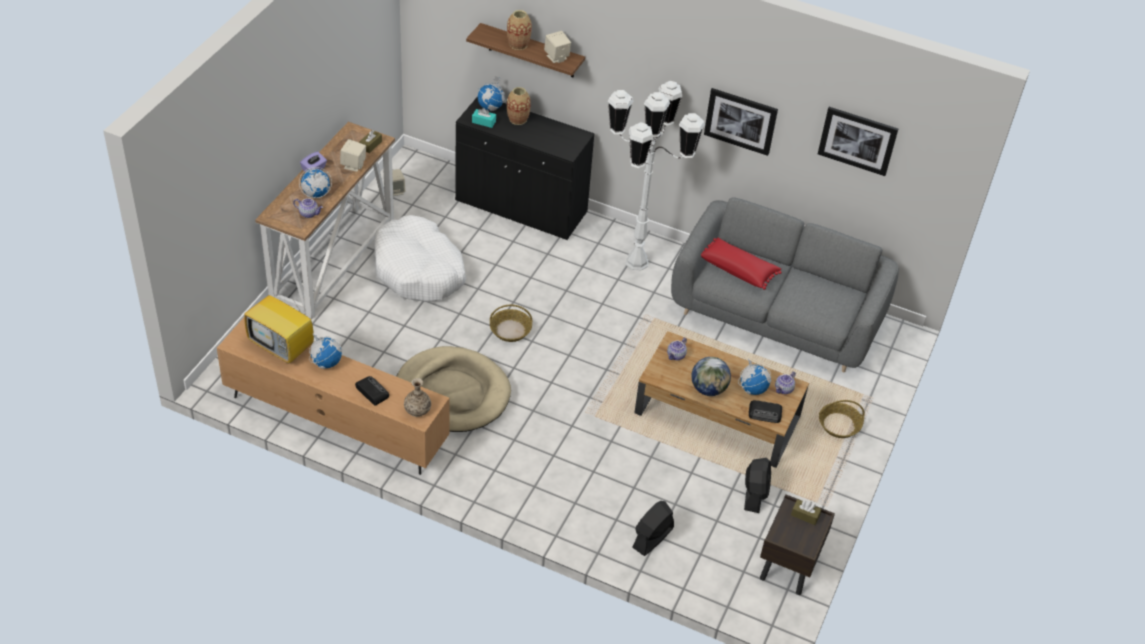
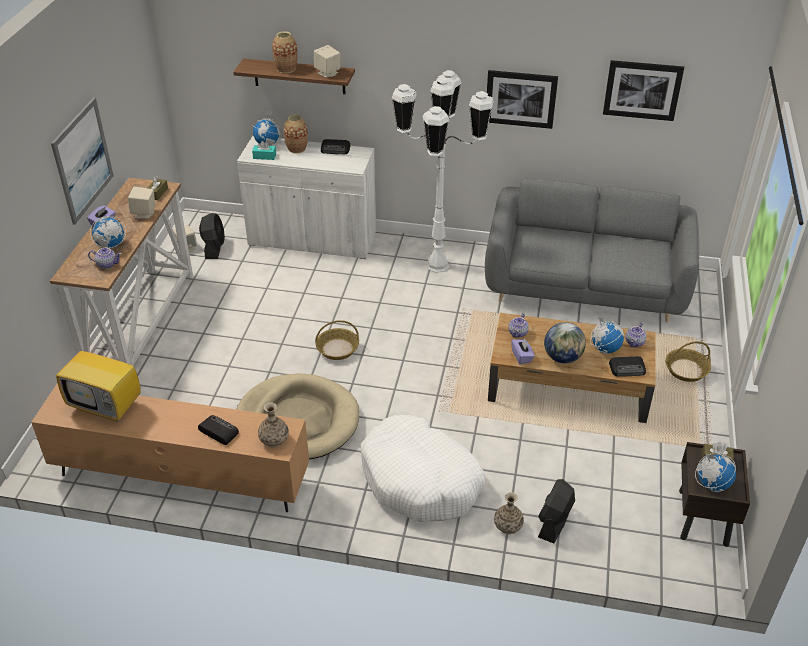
camera: 10 degrees left, 5 degrees down
globe [309,334,342,369] -> globe moved to [695,453,736,492]
white dog bed [374,215,466,302] -> white dog bed moved to [361,415,486,522]
black cabinet [455,96,595,240] -> white cabinet [237,136,376,259]
red pillow [701,238,782,290] -> none
black fan [744,458,771,513] -> black fan moved to [199,213,225,259]
none -> picture [51,97,114,225]
none -> radio [321,139,350,154]
none -> vase [494,492,524,534]
none -> purple tissue box [511,338,535,364]

